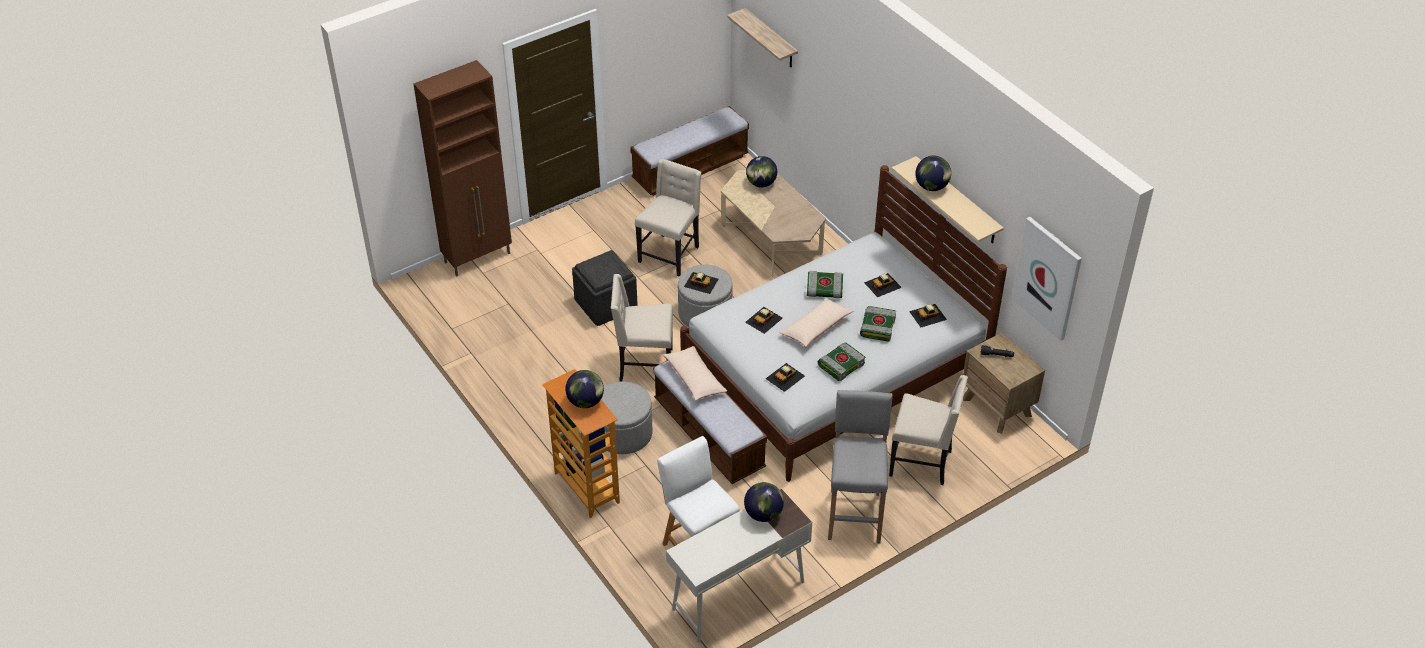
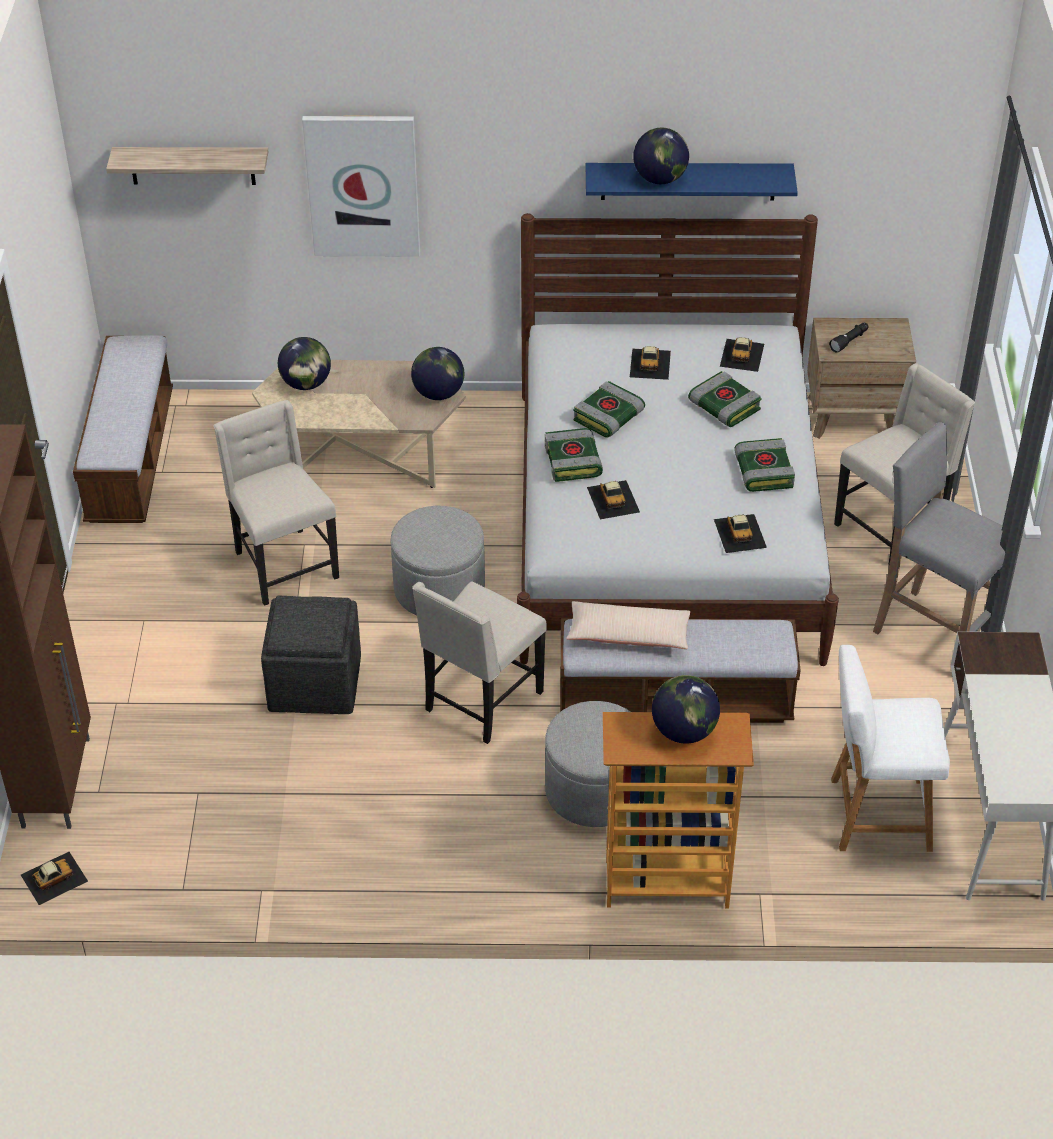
camera: 55 degrees left, 0 degrees up
toy car [684,272,719,294] -> toy car moved to [21,852,88,905]
globe [744,482,784,522] -> globe moved to [411,347,464,400]
beige pillow [779,298,853,347] -> none
beige shelf [891,156,1004,244] -> blue shelf [586,163,798,201]
picture [1012,217,1082,341] -> picture moved to [302,116,420,257]
none -> book [545,428,603,482]

